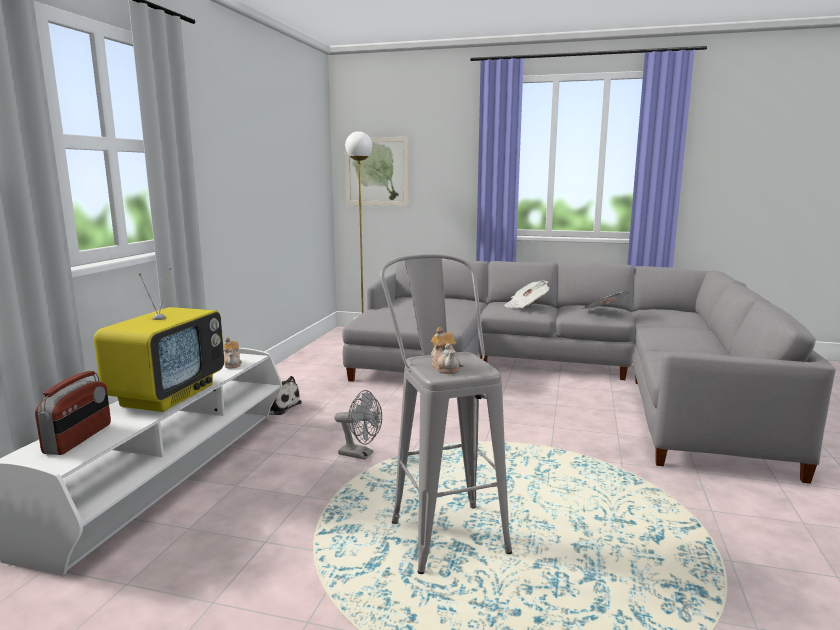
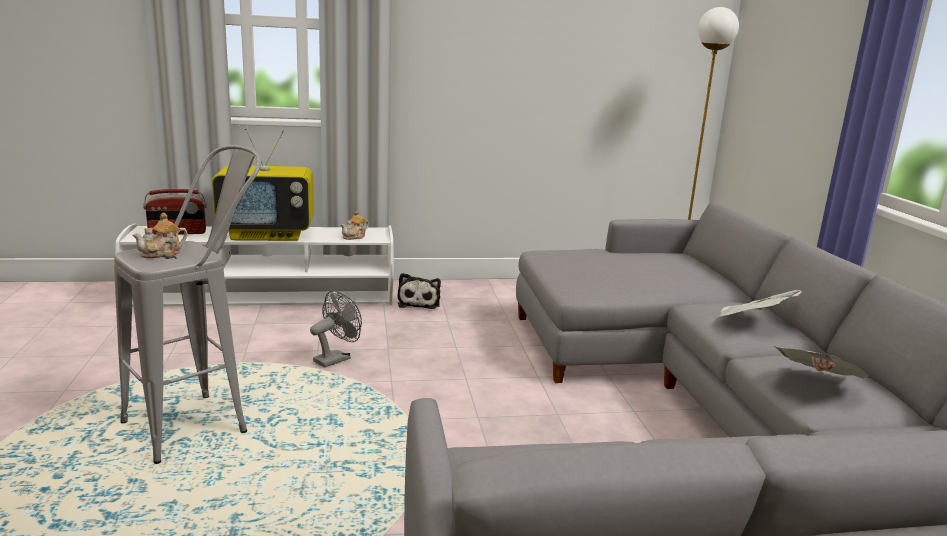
camera: 65 degrees right, 5 degrees up
grey fan [334,390,382,460] -> grey fan turned 135 degrees counterclockwise [310,291,362,368]
picture [344,137,409,206] -> none

